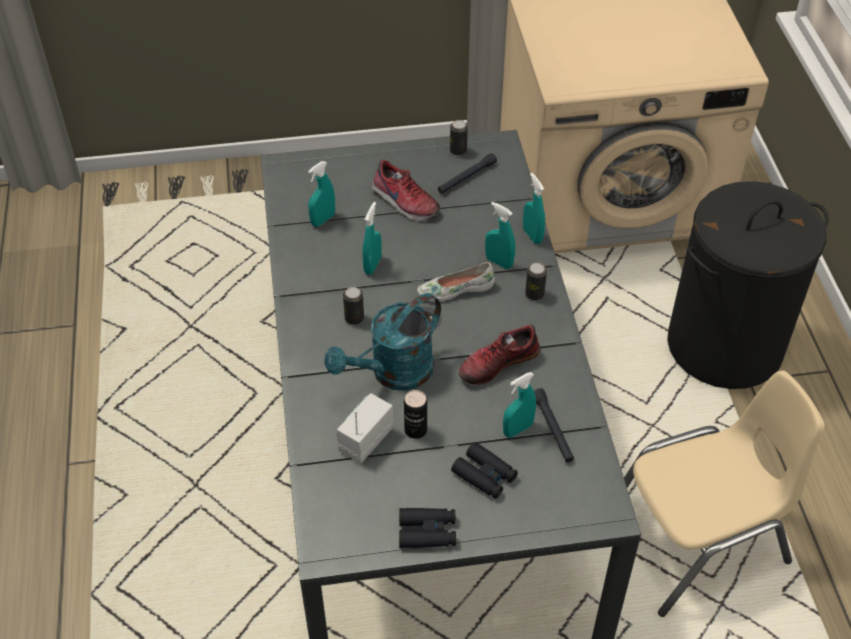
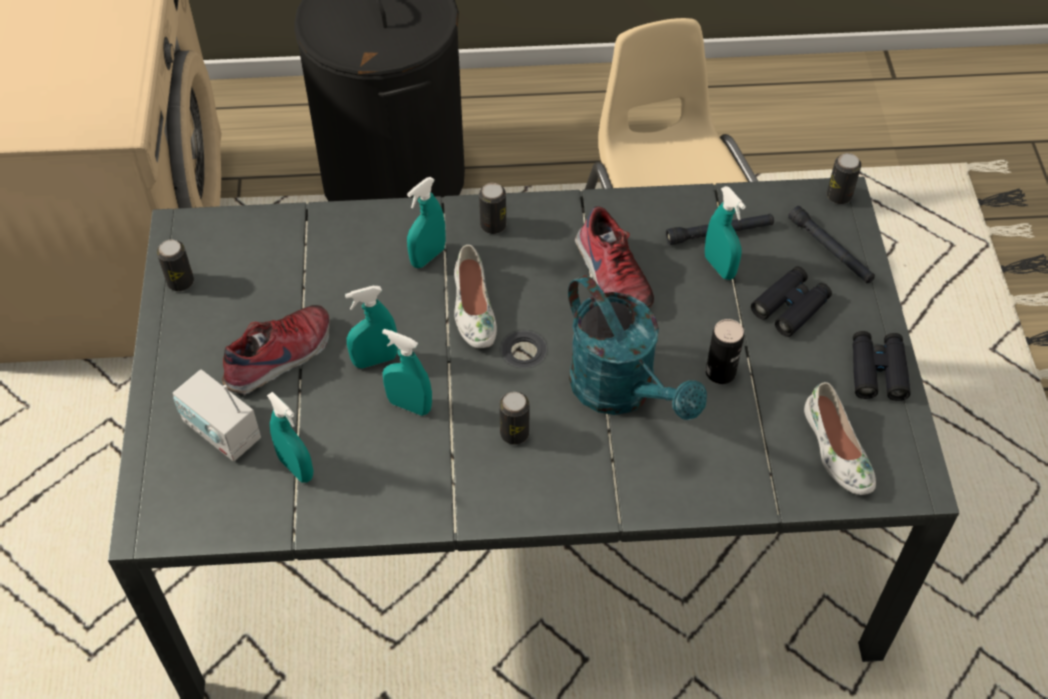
camera: 85 degrees left, 5 degrees up
radio [337,393,393,464] -> radio moved to [173,369,261,462]
black flashlight [438,153,497,194] -> black flashlight moved to [788,206,875,283]
turquoise spray bottle [523,173,545,244] -> turquoise spray bottle moved to [345,286,398,368]
none -> white shoe [804,382,876,495]
none -> can [827,153,861,204]

